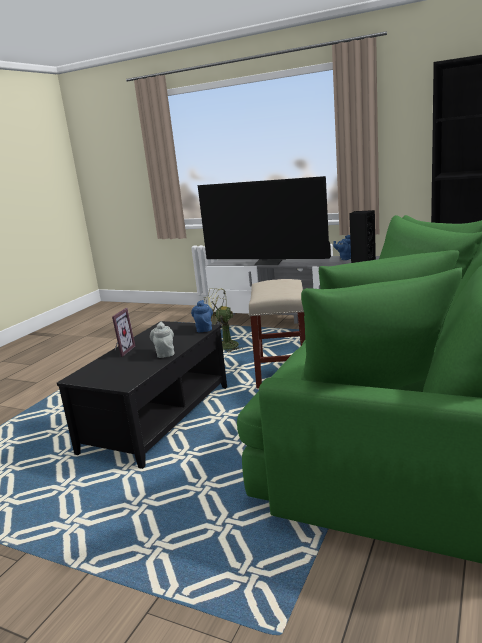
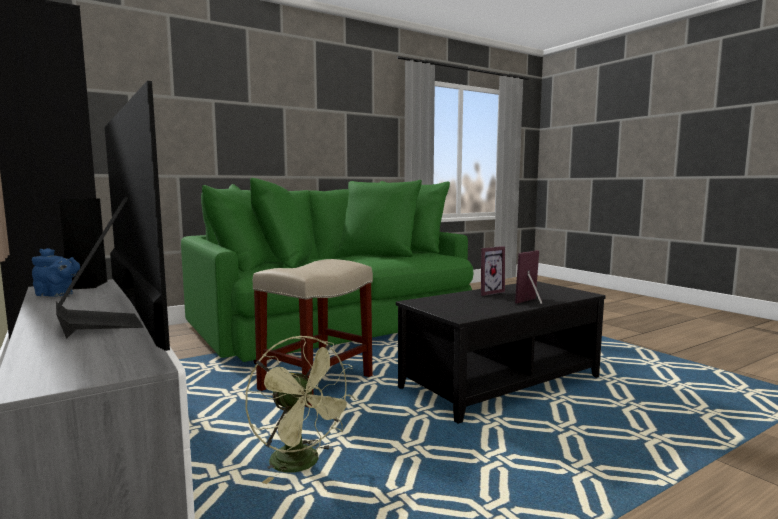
camera: 150 degrees left, 10 degrees down
grey teapot [150,322,175,358] -> picture frame [480,246,505,296]
blue teapot [191,300,213,332] -> none

